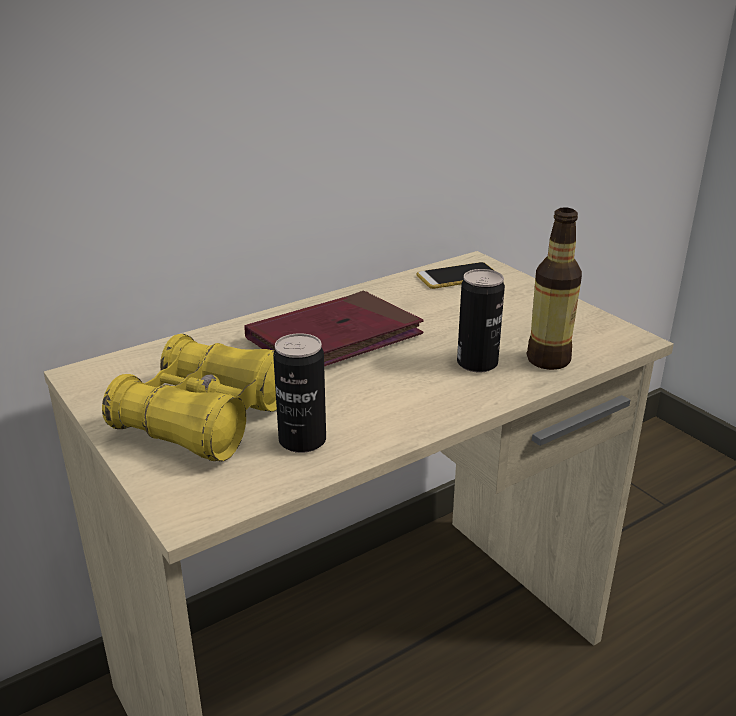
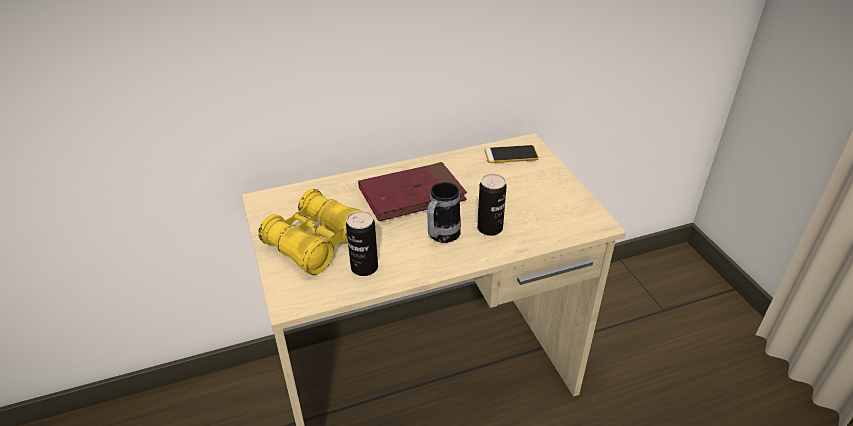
camera: 15 degrees right, 10 degrees up
bottle [527,207,582,370] -> none
none -> mug [427,182,461,243]

